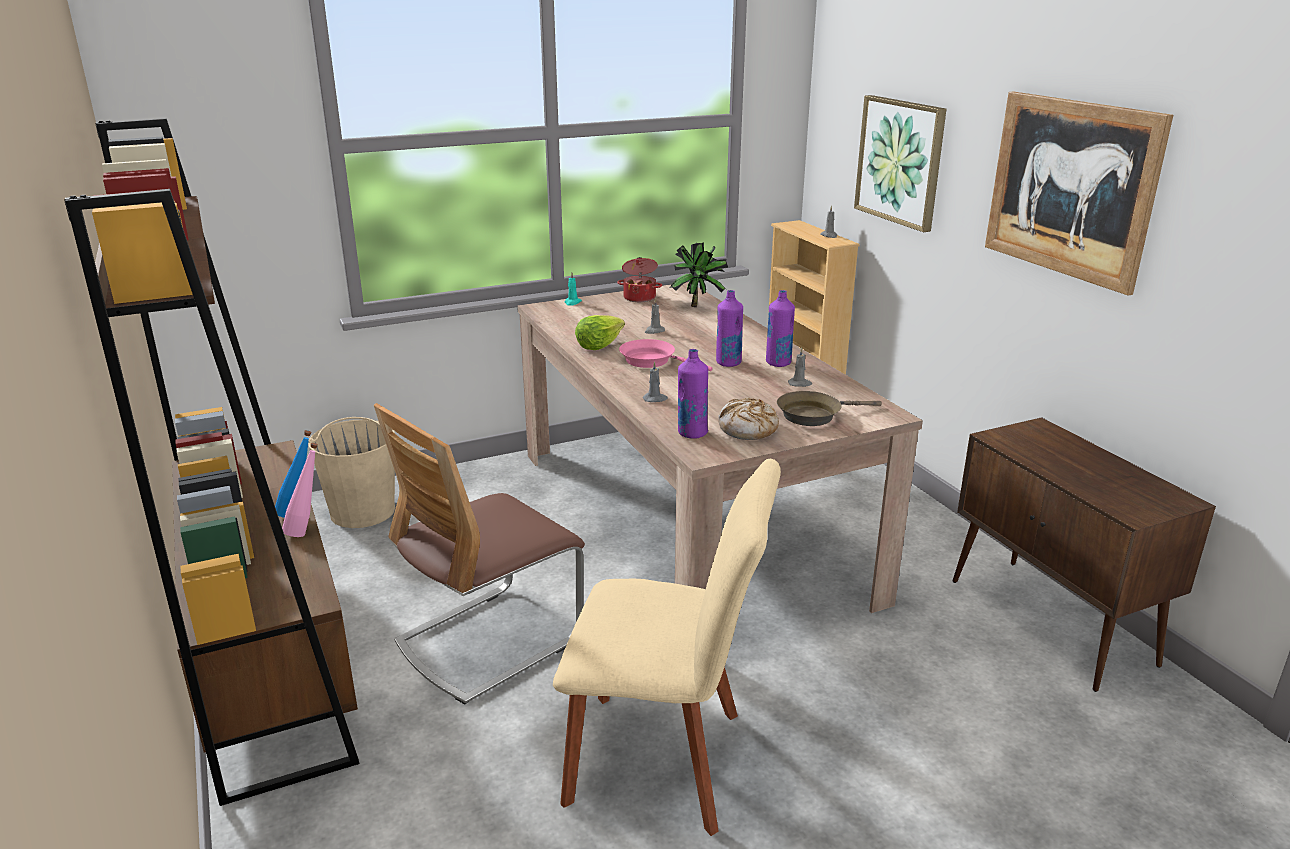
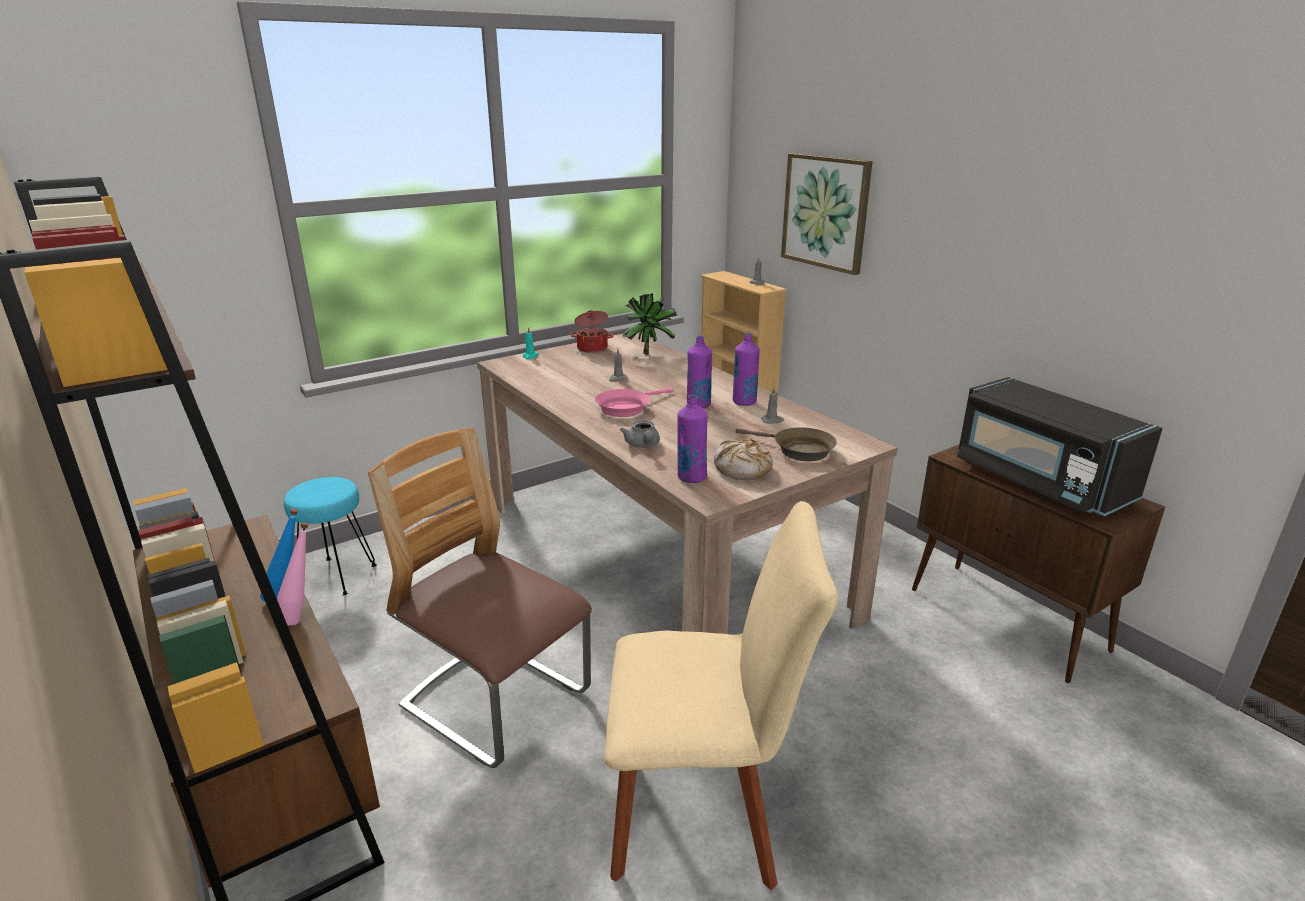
camera: 10 degrees left, 0 degrees up
beige bucket [308,417,395,528] -> turquoise stool [284,477,377,595]
chair [374,403,585,705] -> chair turned 90 degrees clockwise [368,428,592,768]
lettuce [575,315,625,350] -> none
pink frying pan [619,339,712,371] -> pink frying pan turned 60 degrees counterclockwise [595,388,673,417]
grey candle [643,361,668,402] -> grey teapot [620,421,660,448]
brown frying pan [777,391,882,426] -> brown frying pan turned 120 degrees counterclockwise [736,427,837,461]
picture [985,92,1173,296] -> none
none -> black microwave [957,377,1163,516]

